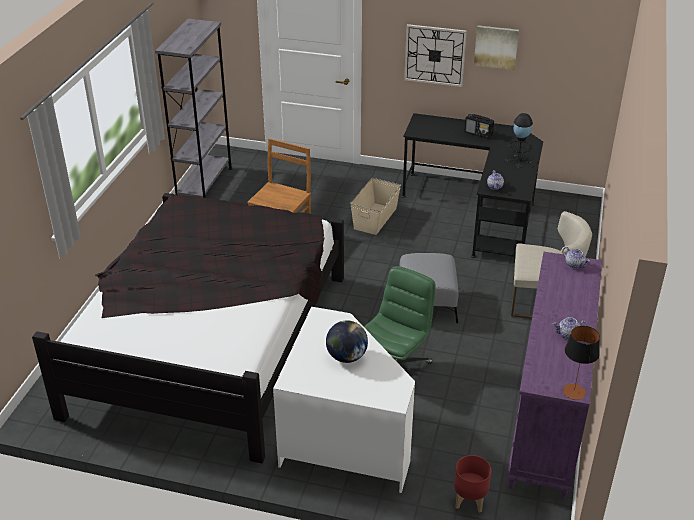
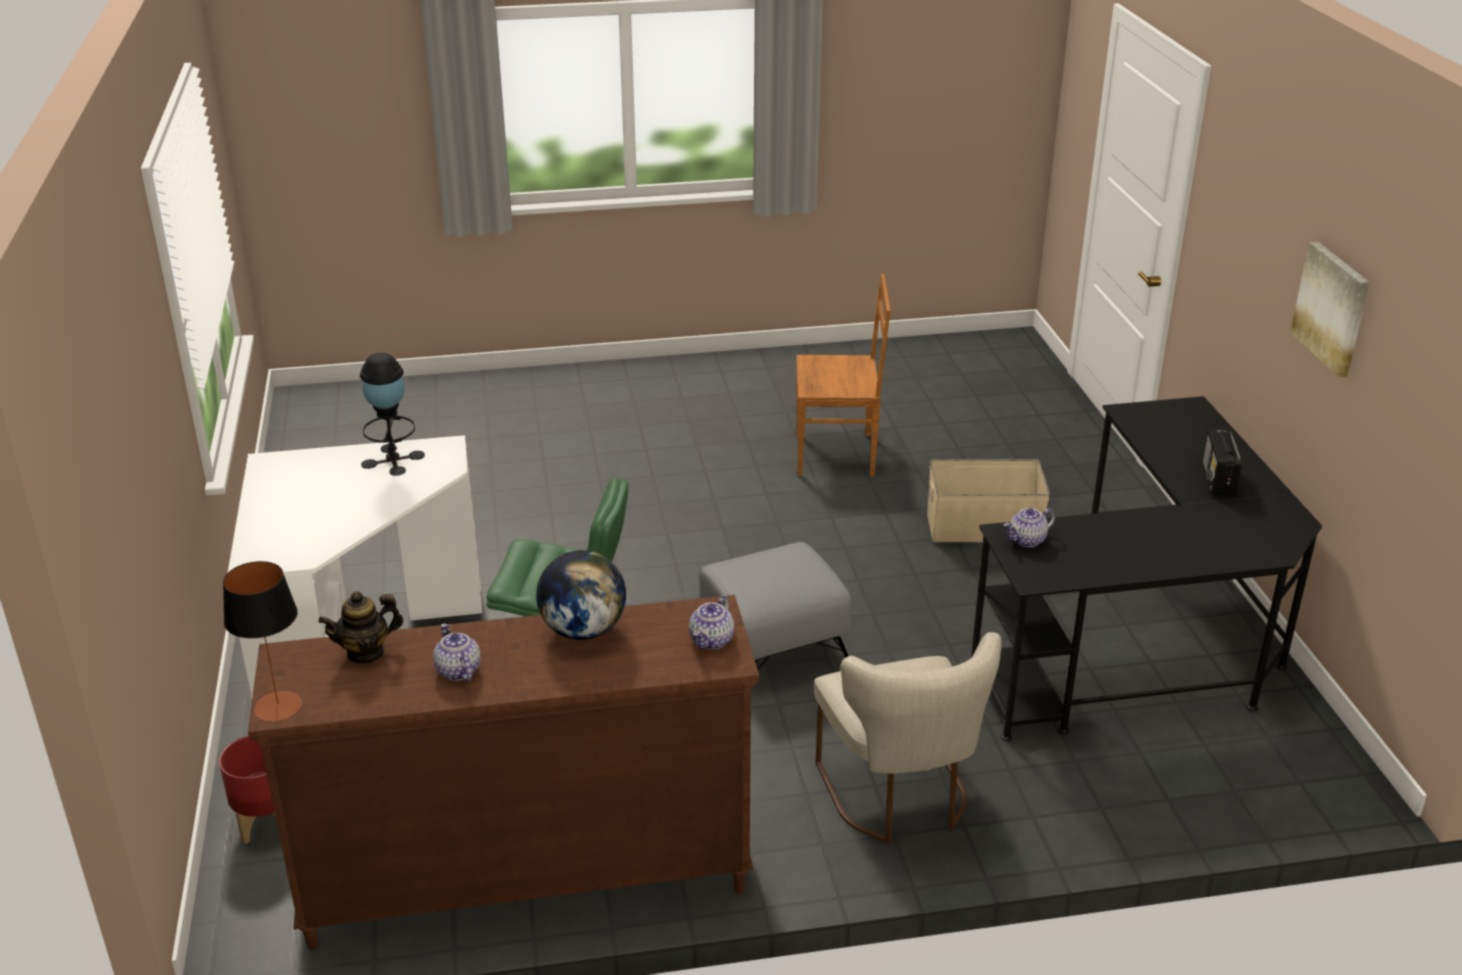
camera: 65 degrees right, 5 degrees down
black bed [32,193,344,463] -> none
grey bookcase [155,19,232,198] -> none
globe [326,320,368,363] -> globe moved to [536,550,626,640]
wall clock [404,24,467,87] -> none
black table lamp [505,113,533,168] -> black table lamp moved to [360,353,425,476]
purple dresser [507,252,602,500] -> brown dresser [248,595,759,950]
none -> teapot [318,591,403,664]

